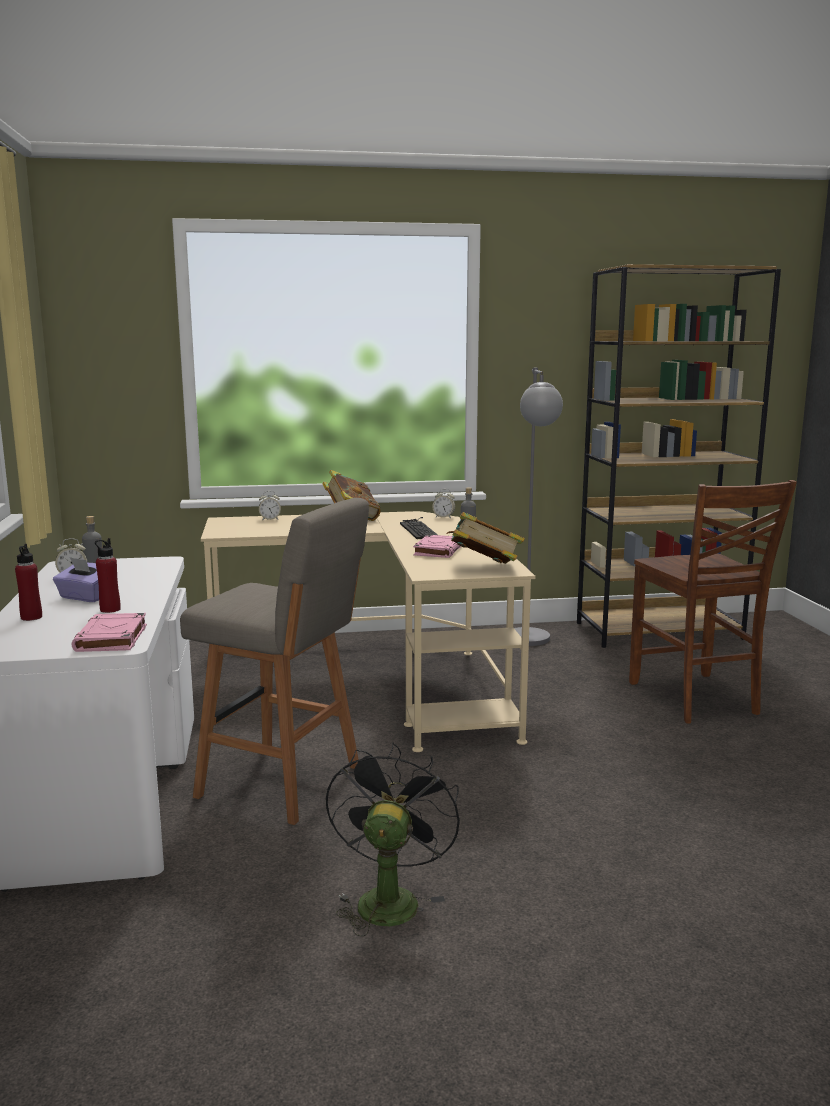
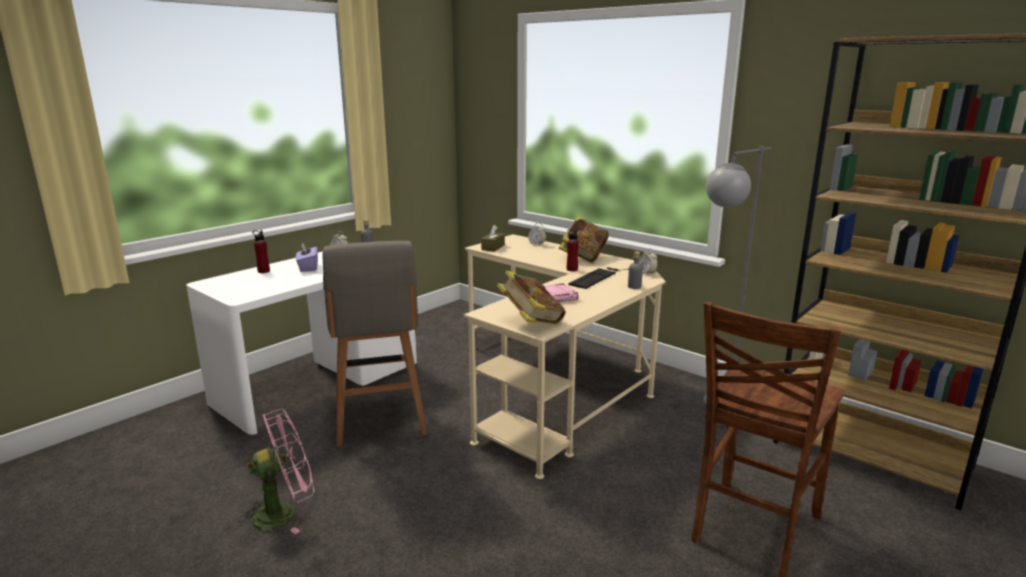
camera: 50 degrees right, 5 degrees up
pink book [72,613,147,652] -> none
red bottle [95,538,121,613] -> red bottle moved to [567,229,579,271]
black fan [326,743,460,937] -> pink fan [238,409,314,534]
none -> brown tissue box [481,225,505,252]

